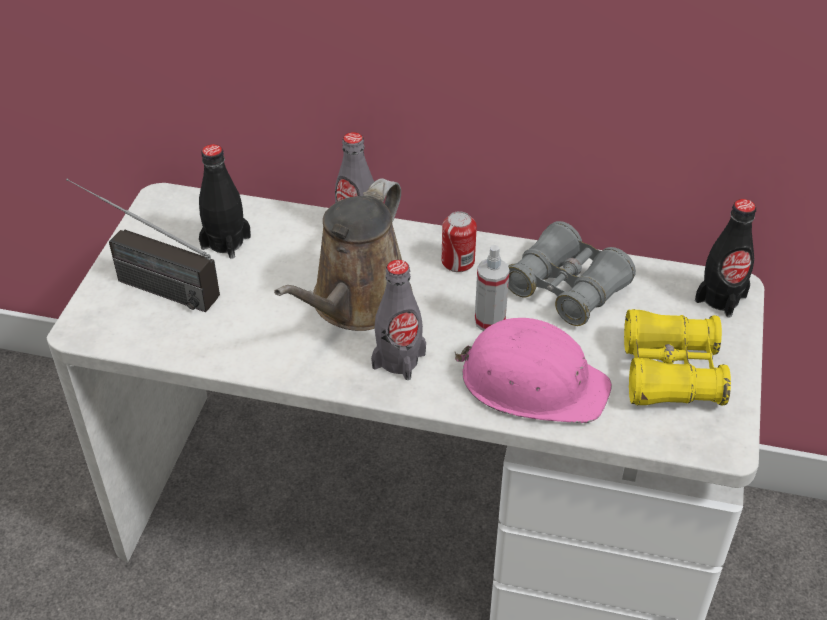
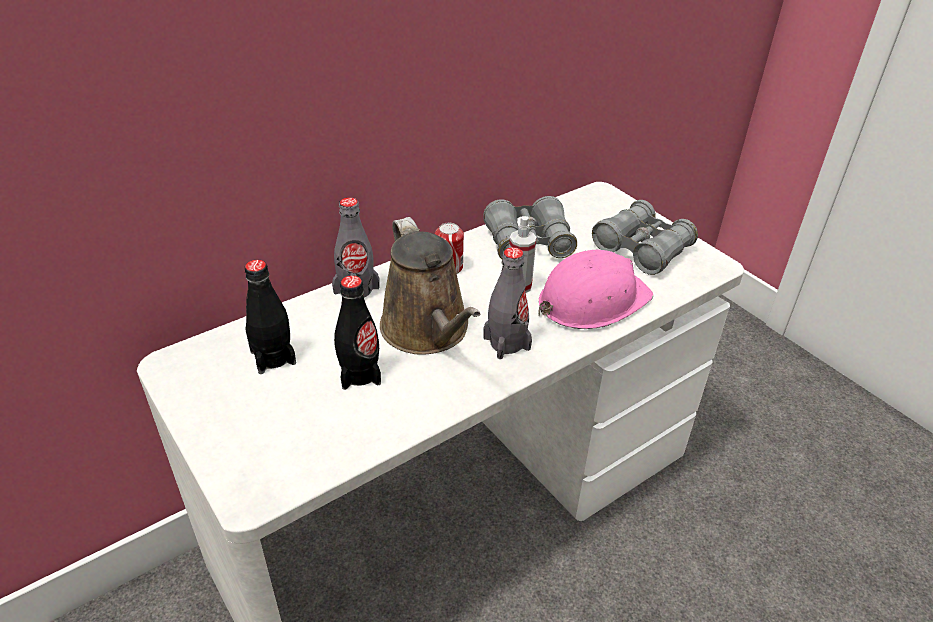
camera: 50 degrees left, 5 degrees down
radio [66,178,220,312] -> none
yellow binoculars [624,309,731,406] -> grey binoculars [592,200,698,275]
black bottle [695,199,756,318] -> black bottle moved to [334,275,381,390]

